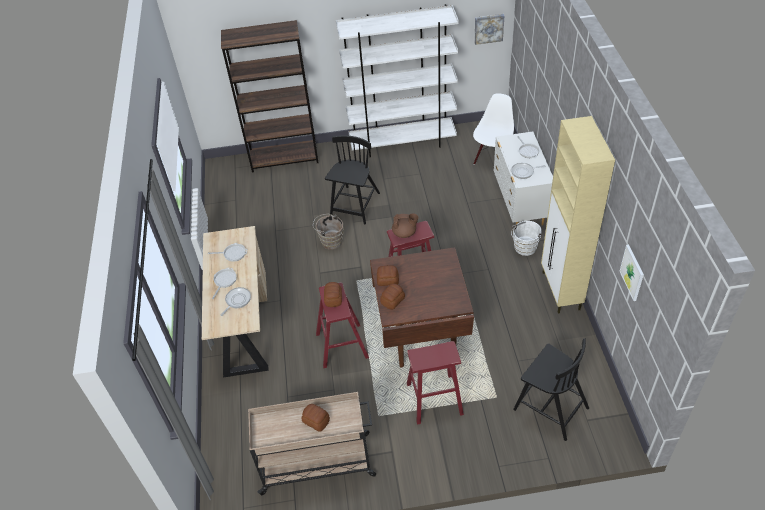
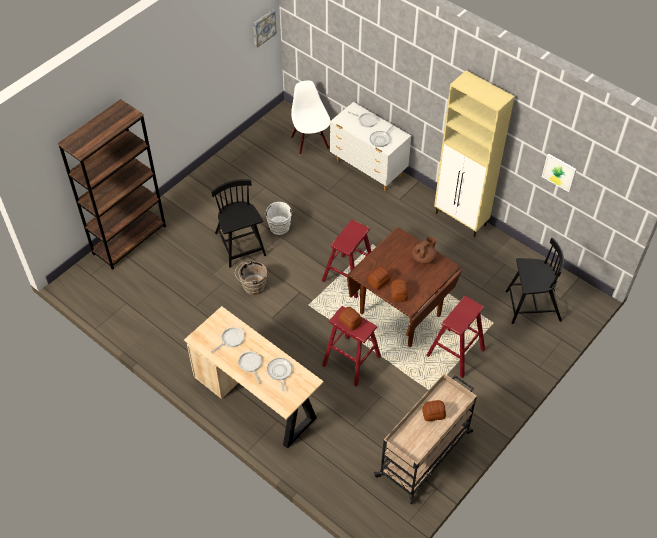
camera: 45 degrees left, 5 degrees up
white bookcase [336,4,459,157] -> none
brown teapot [392,213,419,238] -> brown teapot moved to [412,237,437,264]
white bucket [511,221,542,256] -> white bucket moved to [264,202,293,235]

